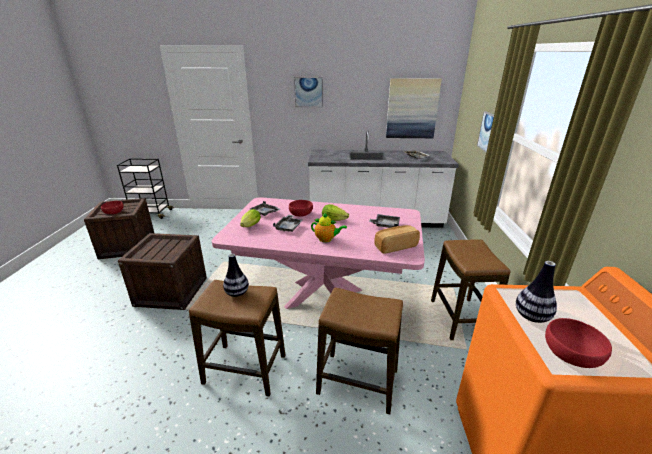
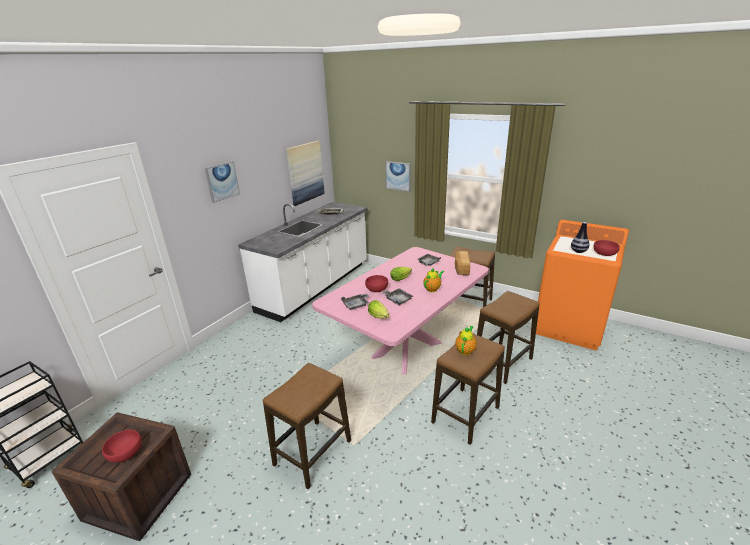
camera: 60 degrees left, 0 degrees up
crate [118,233,207,310] -> stool [263,363,351,489]
vase [223,254,249,297] -> teapot [455,326,477,355]

